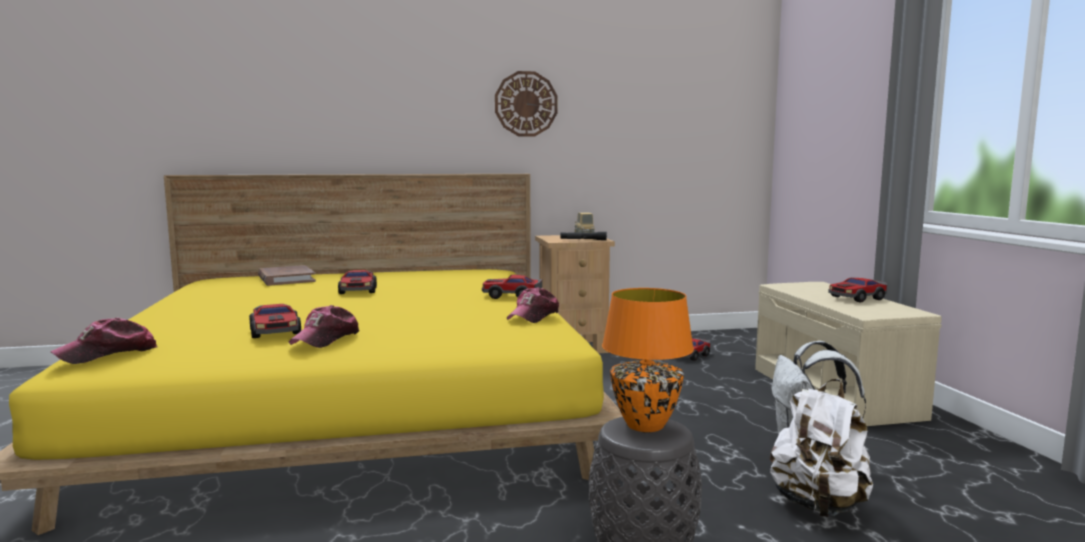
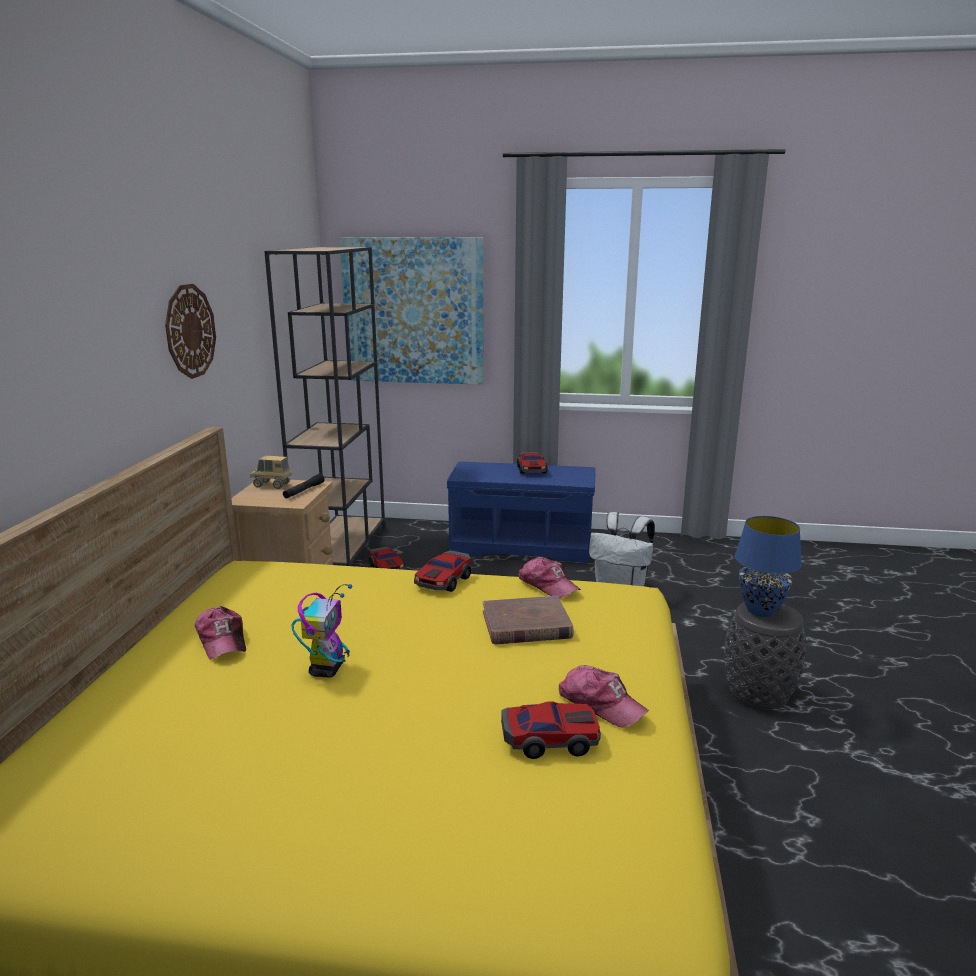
camera: 70 degrees left, 10 degrees up
cap [50,318,158,364] -> cap moved to [195,606,246,660]
brown book [258,265,316,286] -> brown book moved to [483,596,574,645]
toy car [338,270,377,294] -> toy robot [291,584,353,677]
orange table lamp [602,288,694,432] -> blue table lamp [735,516,802,617]
beige bench [755,282,942,426] -> blue bench [447,461,596,563]
white backpack [770,379,873,517] -> none
none -> bookcase [264,247,385,566]
none -> picture [339,237,484,385]

